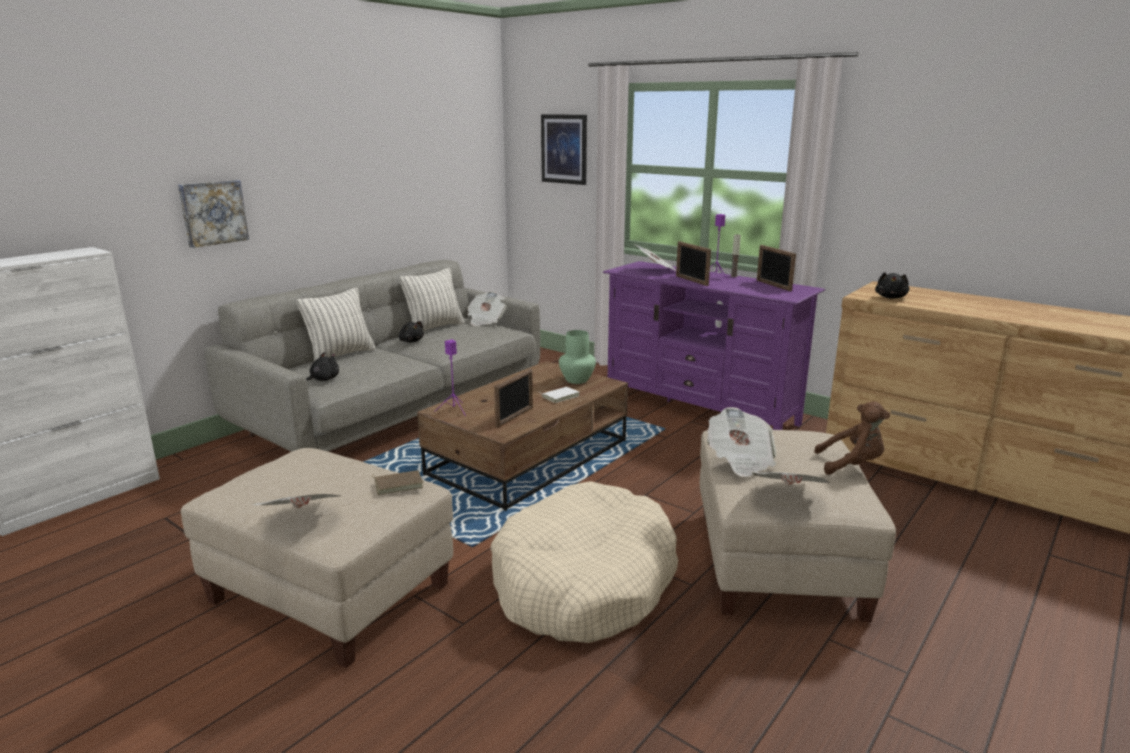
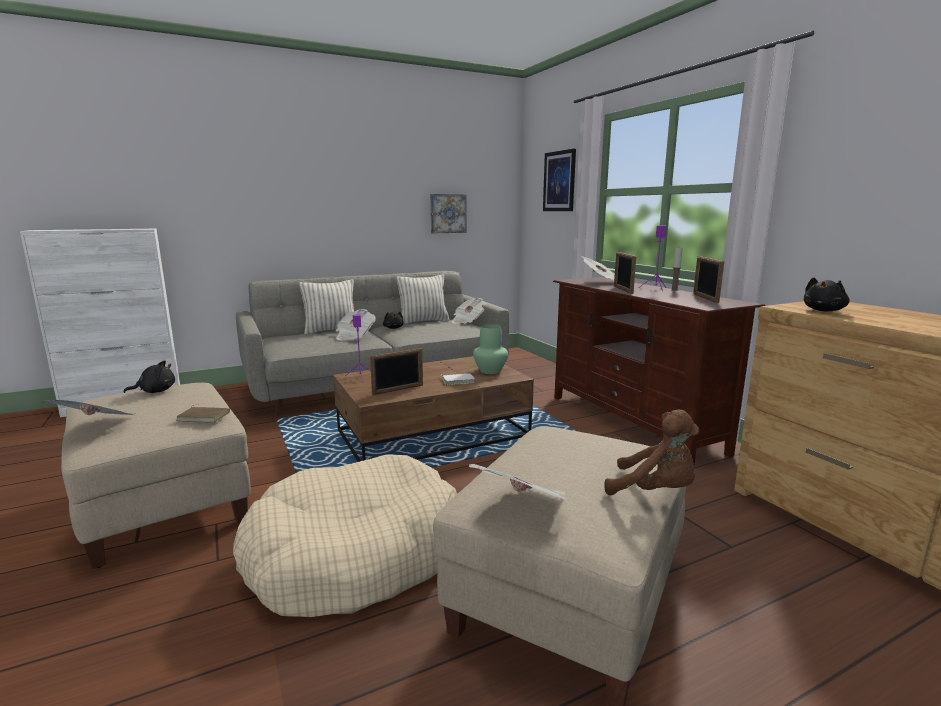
camera: 25 degrees right, 5 degrees down
picture [178,180,249,248] -> picture moved to [430,194,466,233]
black plush toy [306,352,339,381] -> black plush toy moved to [123,360,175,393]
purple tv stand [603,261,825,430] -> brown tv stand [553,277,765,465]
newspaper [707,407,776,477] -> newspaper moved to [336,309,376,341]

